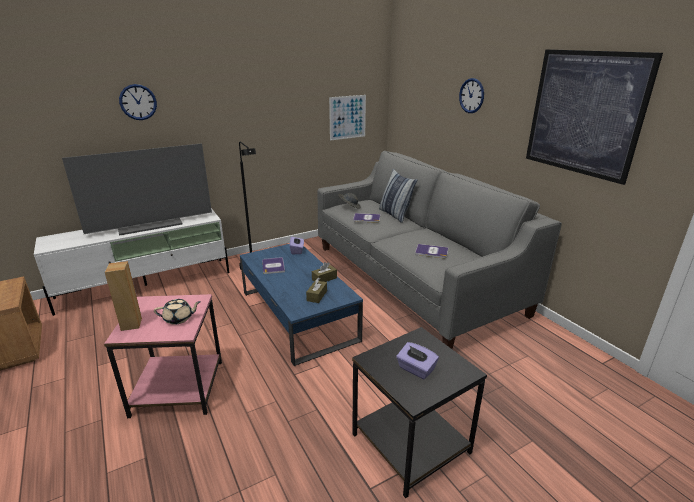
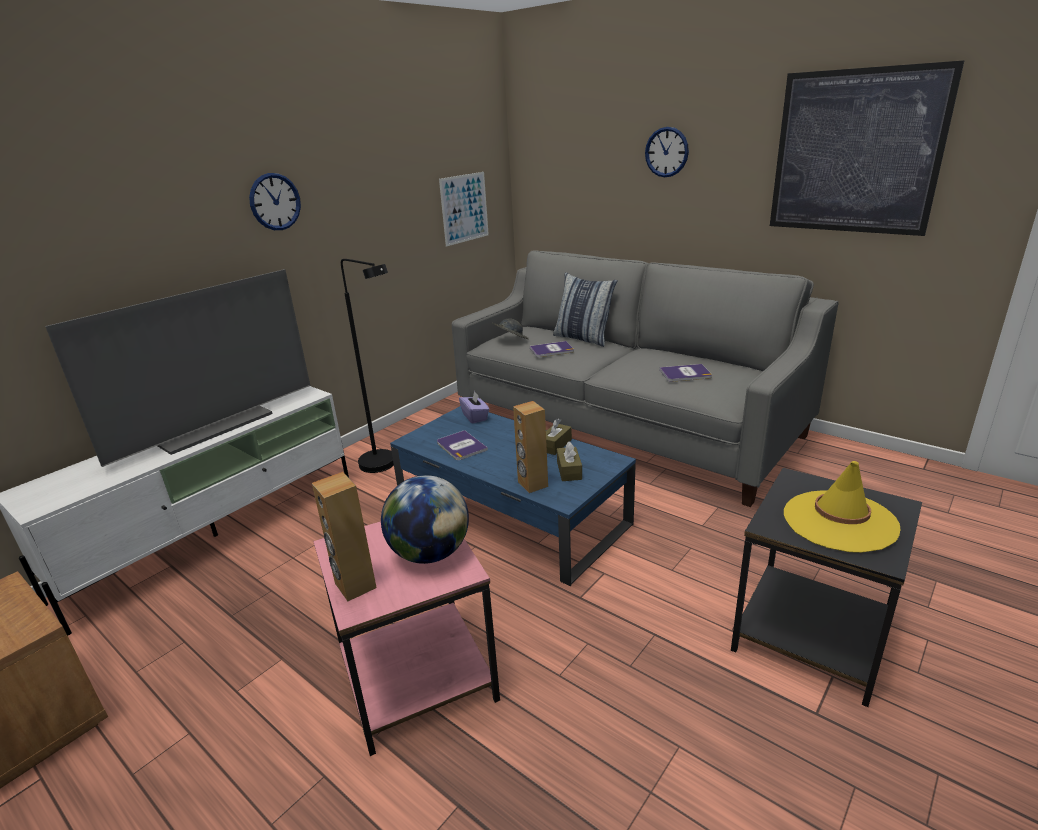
camera: 20 degrees left, 0 degrees up
wall clock [119,84,157,120] -> wall clock moved to [249,173,301,230]
beige teapot [154,299,201,325] -> globe [381,475,469,564]
purple tissue box [396,342,439,379] -> yellow hat [784,461,901,553]
none -> brown speaker [513,401,548,493]

